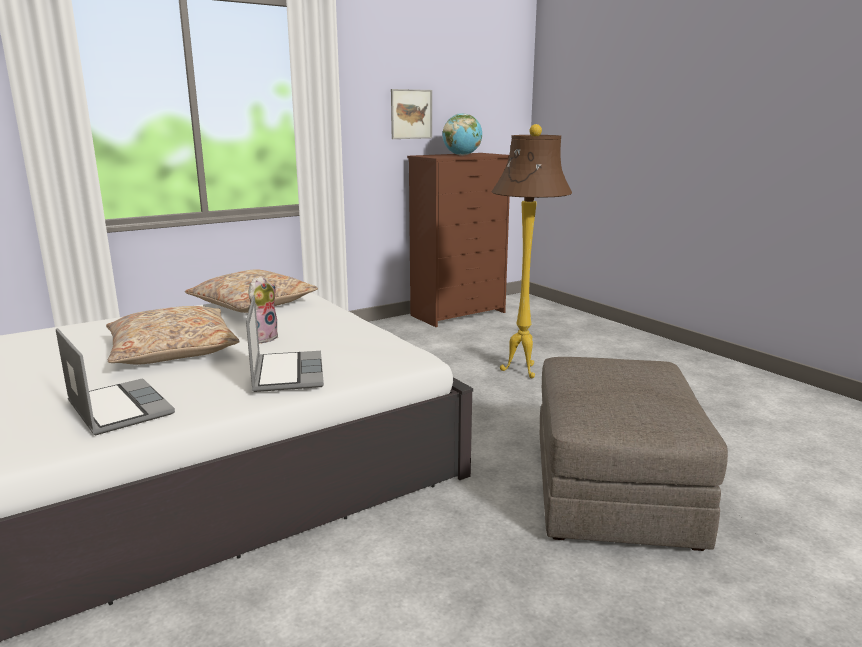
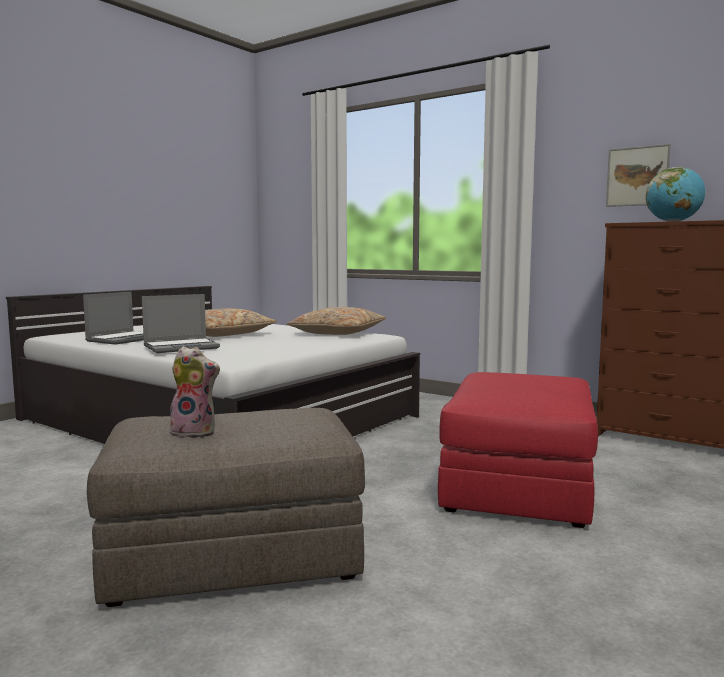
camera: 70 degrees right, 10 degrees down
plush toy [248,276,279,344] -> plush toy moved to [166,346,220,438]
brown floor lamp [492,124,572,378] -> red ottoman [438,372,598,528]

